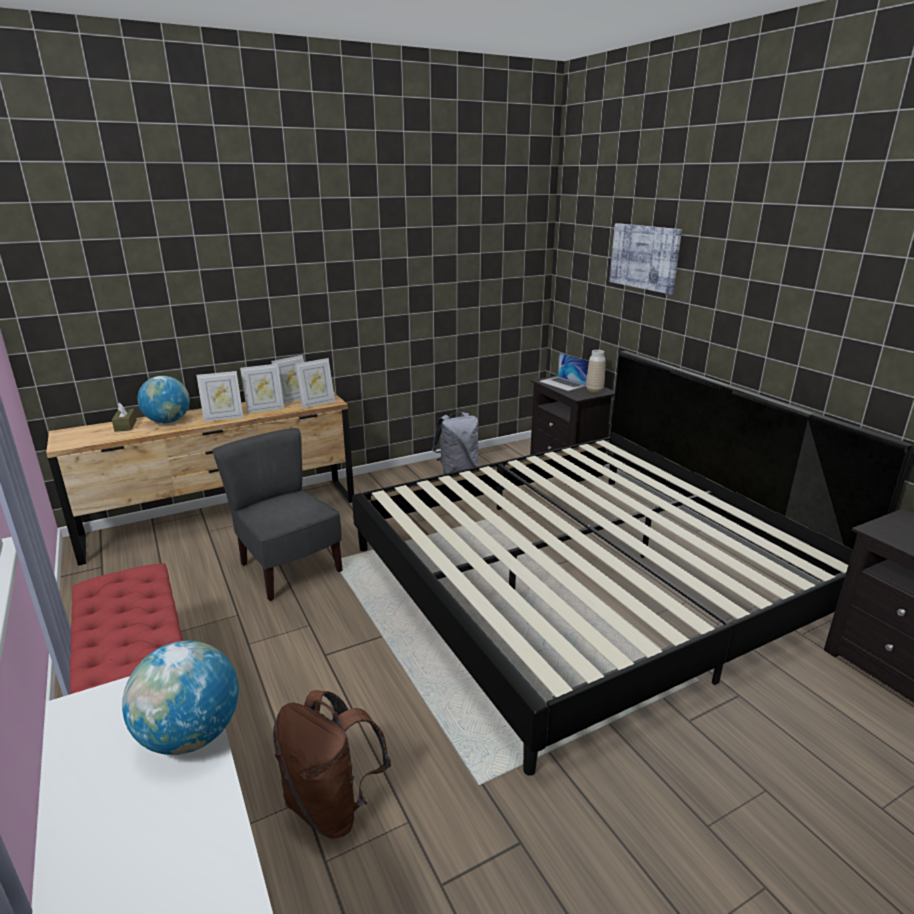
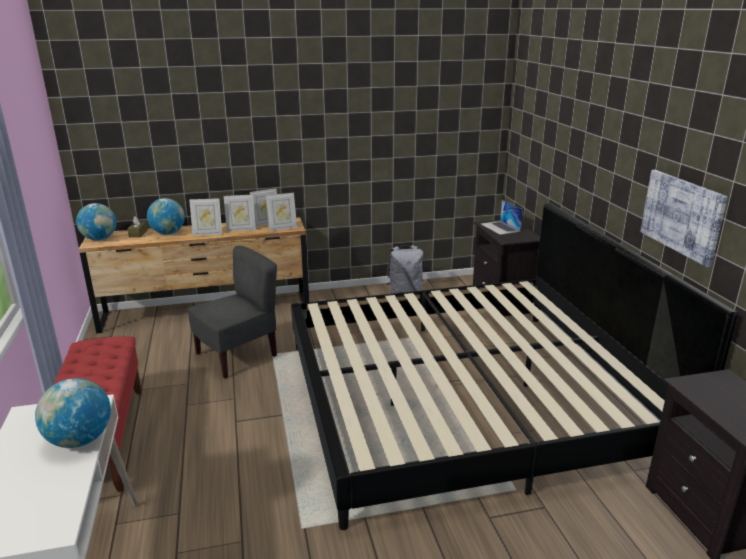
camera: 15 degrees right, 0 degrees up
grey chair [212,428,343,601] -> grey chair turned 75 degrees clockwise [188,246,277,379]
brown backpack [273,690,391,839] -> none
vase [586,350,606,393] -> none
picture [609,223,682,294] -> picture moved to [640,170,728,267]
none -> globe [76,203,116,240]

